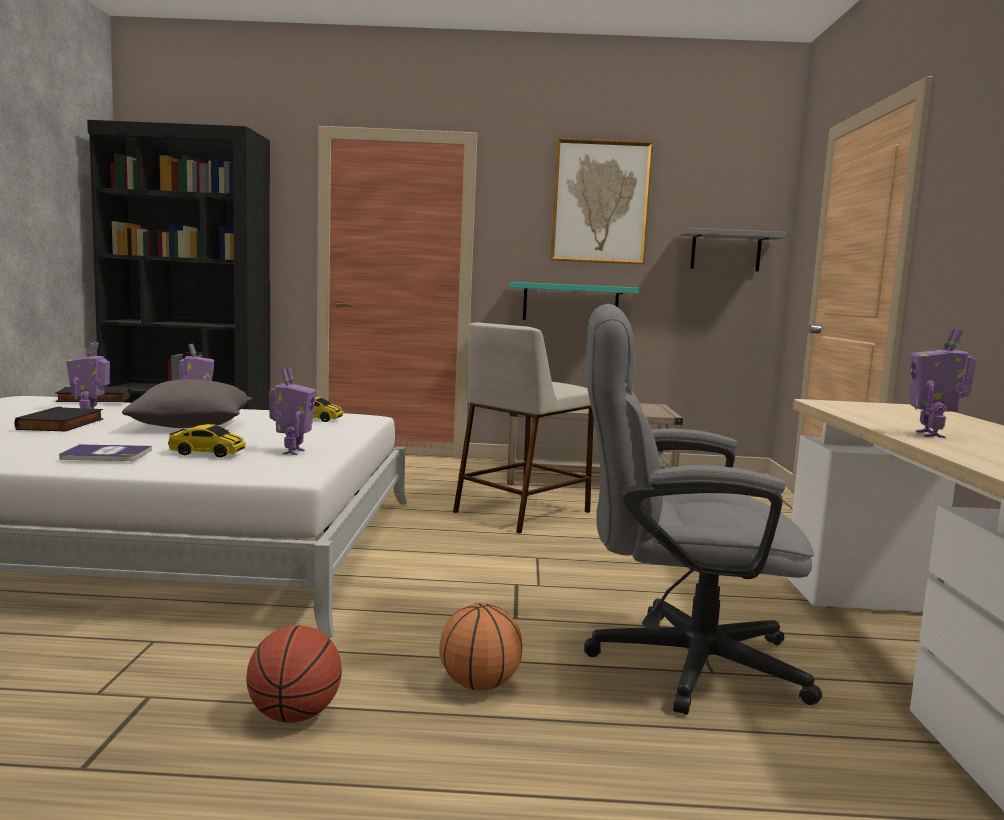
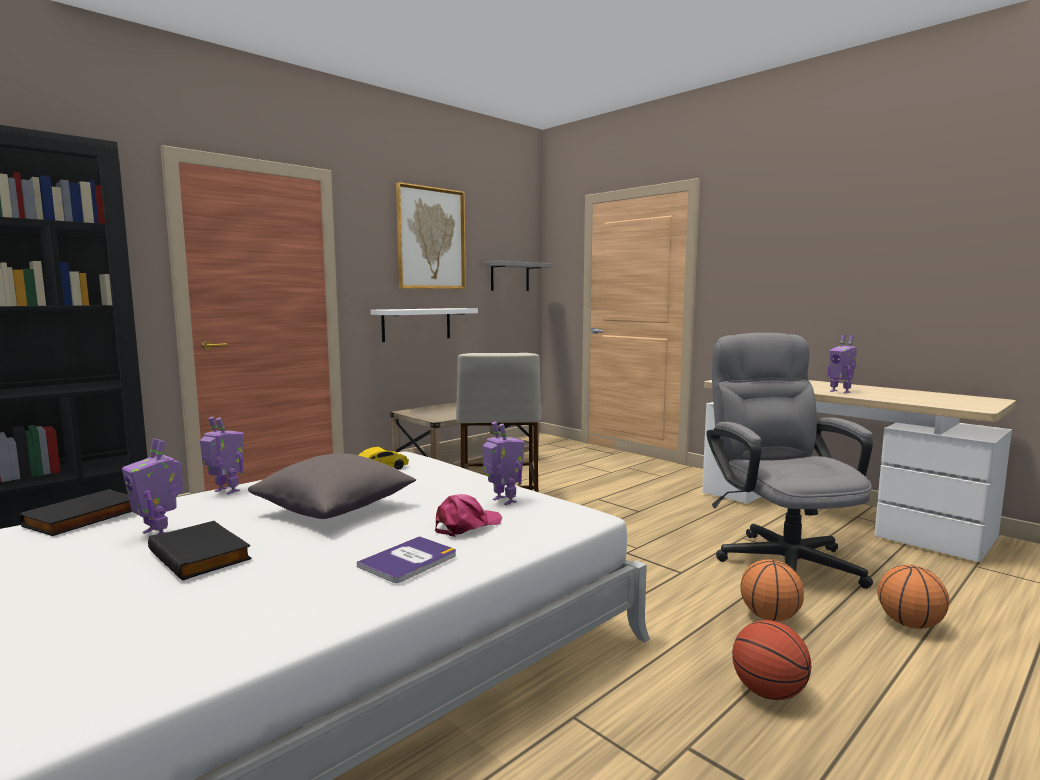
camera: 45 degrees left, 0 degrees up
toy car [168,424,246,458] -> pink cap [435,494,503,537]
turquoise shelf [510,282,639,320] -> white shelf [370,308,478,342]
grey office chair [584,304,822,715] -> grey office chair turned 120 degrees clockwise [706,333,873,589]
none -> basketball [878,565,949,629]

